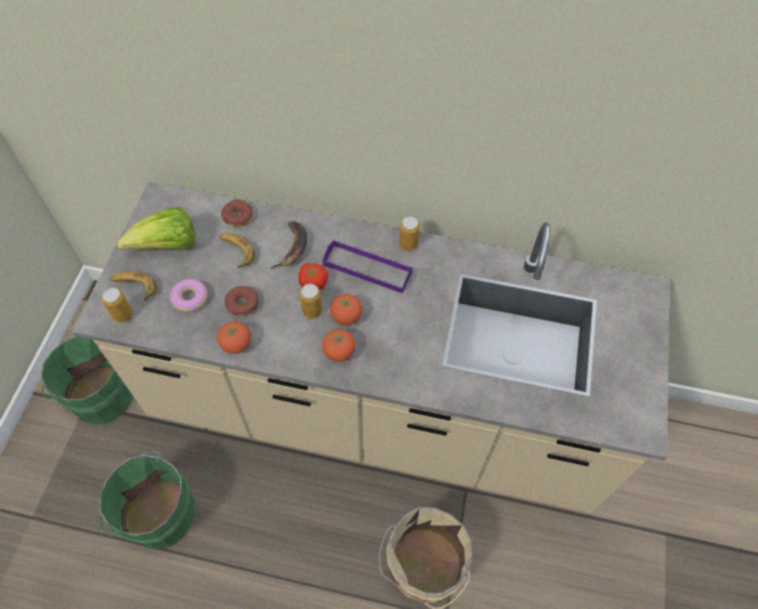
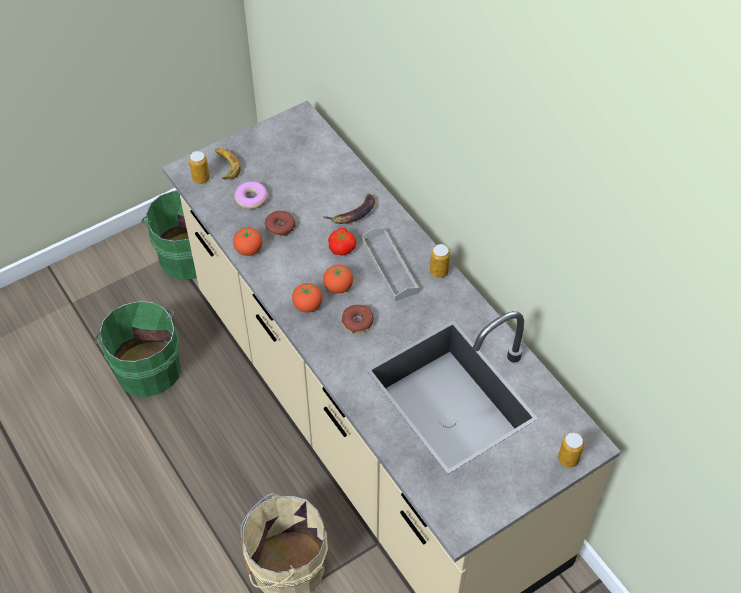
camera: 45 degrees right, 5 degrees down
lettuce [117,207,195,250] -> none
banana [219,233,255,268] -> none
donut [221,199,253,227] -> donut moved to [342,305,373,333]
can [300,284,322,319] -> can moved to [558,433,584,468]
purple tray [322,240,413,293] -> grey tray [362,228,419,301]

